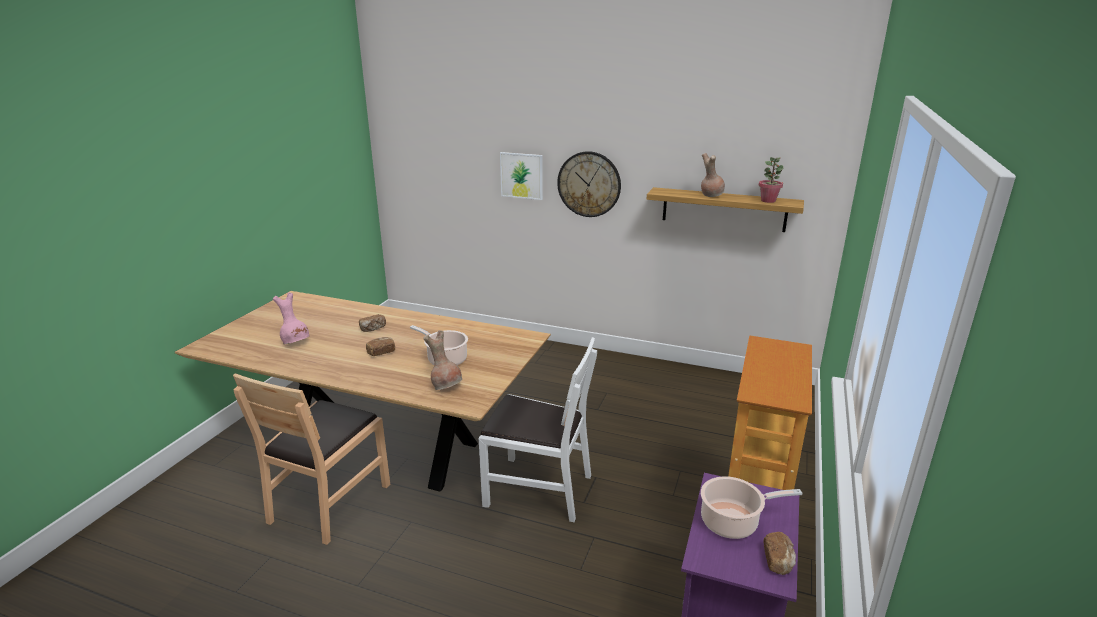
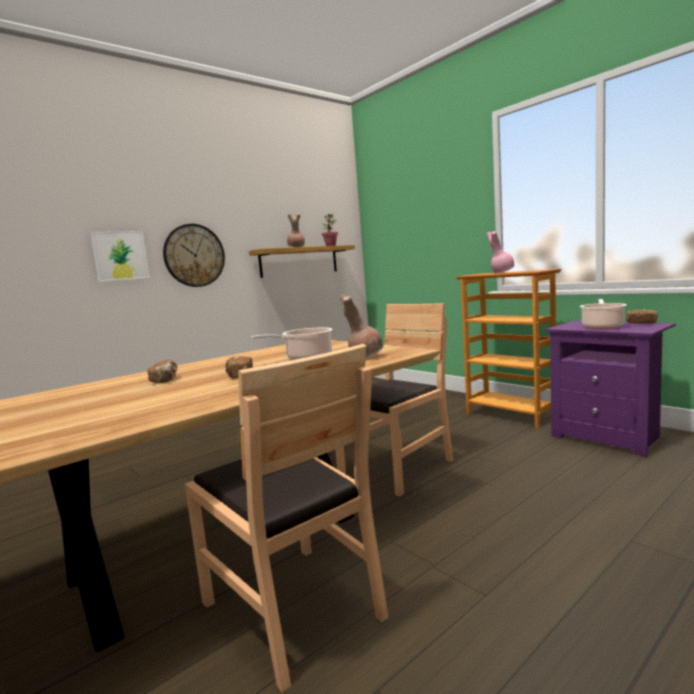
camera: 60 degrees left, 15 degrees down
pink vase [273,292,310,345] -> pink vase moved to [487,231,515,273]
white chair [479,337,597,522] -> brown chair [335,303,453,497]

